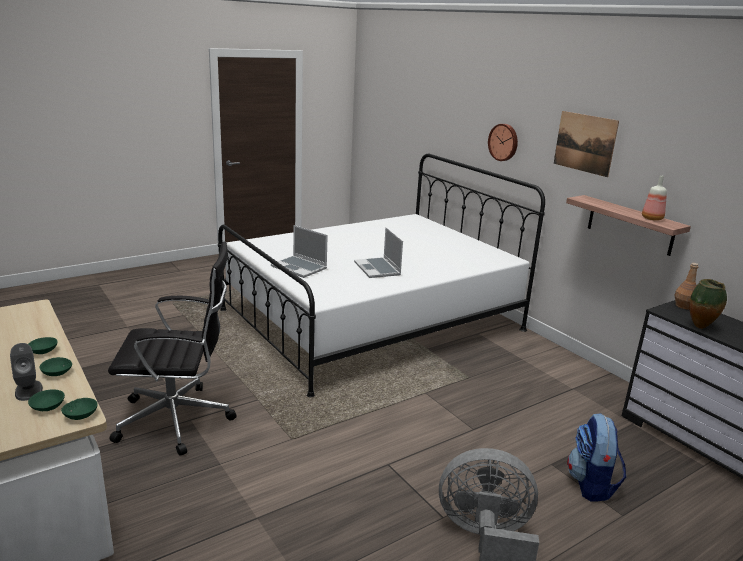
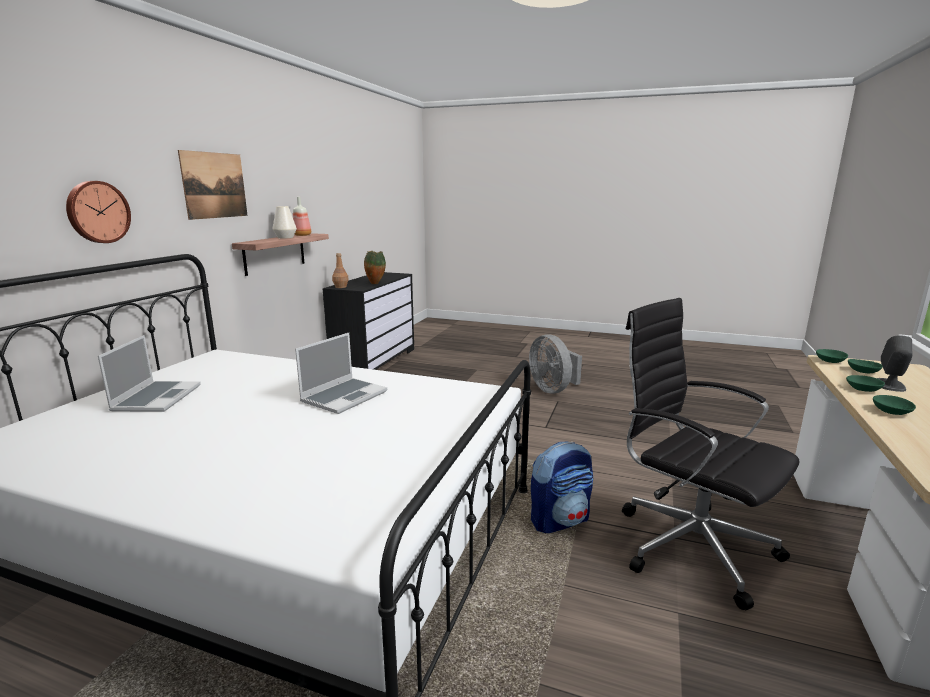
camera: 125 degrees left, 5 degrees down
laptop [271,225,328,278] -> laptop moved to [98,335,201,412]
backpack [567,414,626,502] -> backpack moved to [531,442,593,533]
none -> white vase [272,206,297,238]

